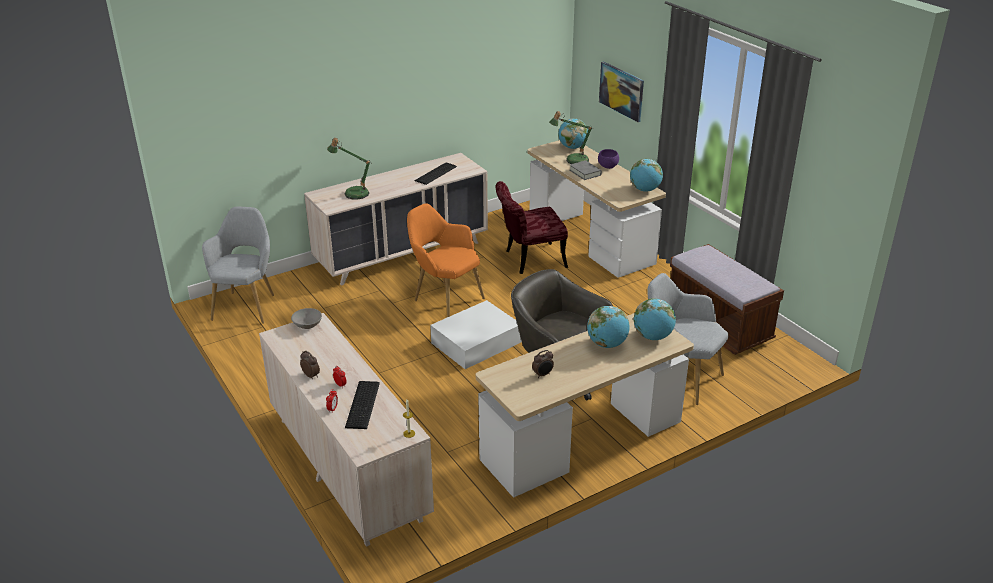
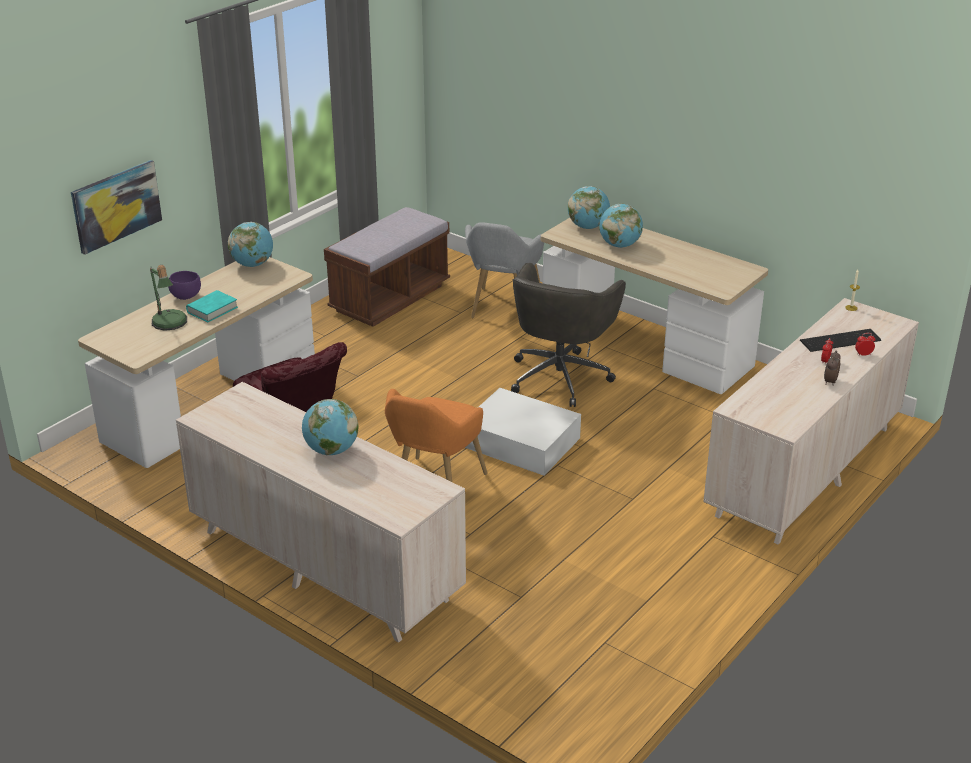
camera: 110 degrees left, 0 degrees up
grey armchair [202,207,274,324] -> none
grey bowl [291,308,322,329] -> none
table lamp [327,138,371,200] -> none
keyboard [414,162,457,185] -> none
alarm clock [532,350,554,378] -> none
globe [558,118,588,149] -> globe moved to [302,399,358,455]
grey book [569,160,602,180] -> turquoise book [186,290,238,322]

